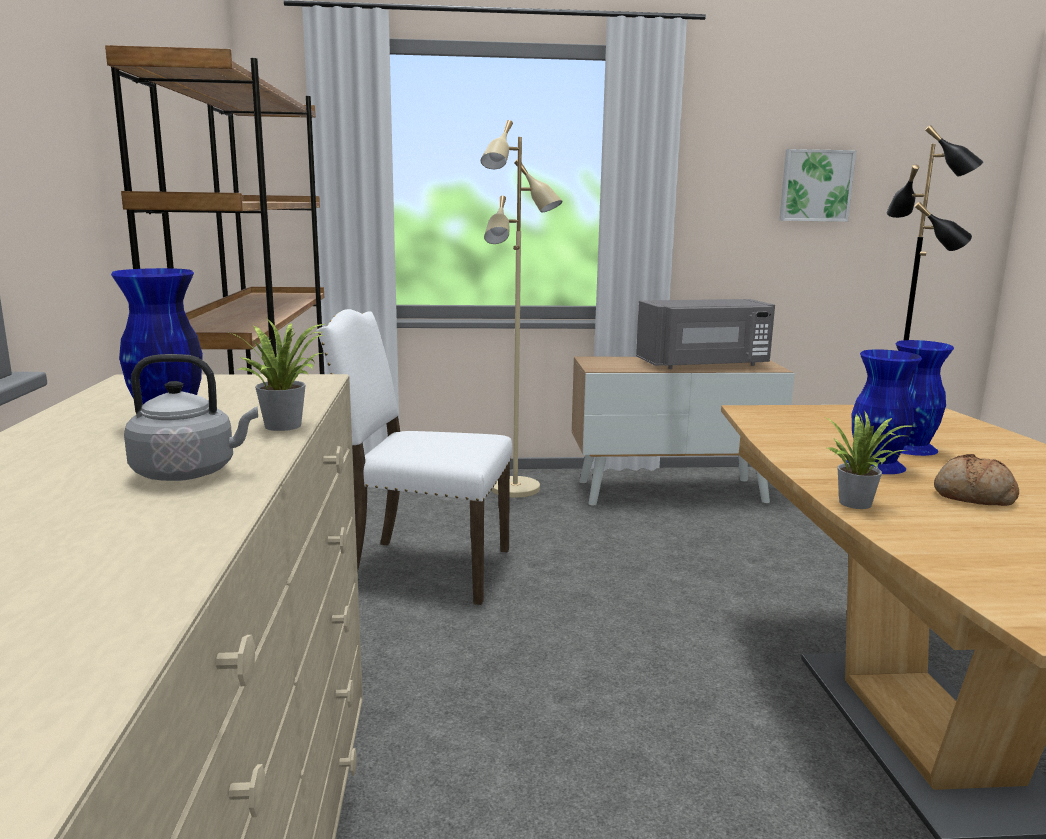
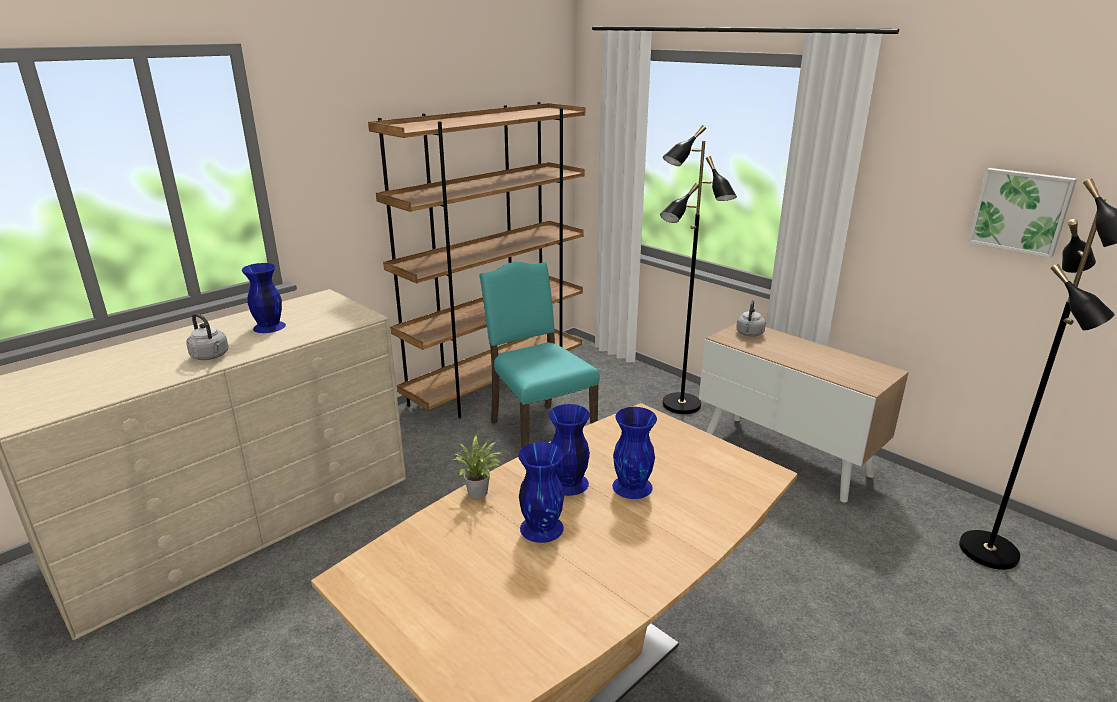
camera: 50 degrees right, 10 degrees up
potted plant [227,317,324,431] -> none
white chair [317,309,512,605] -> turquoise chair [479,262,600,449]
beige floor lamp [481,120,563,498] -> black floor lamp [660,125,737,414]
grey microwave [636,299,775,369] -> none
bread [934,454,1019,506] -> blue vase [518,442,564,543]
none -> grey kettle [736,300,766,337]

